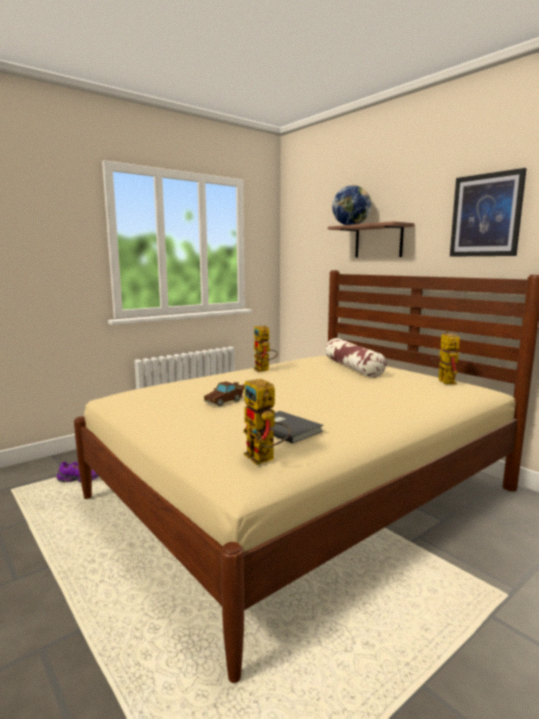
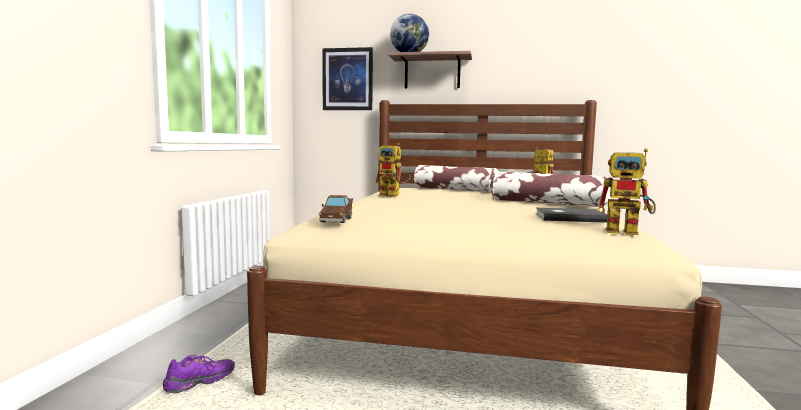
camera: 40 degrees left, 5 degrees down
brown toy car [203,382,244,407] -> brown toy car moved to [319,195,353,223]
picture [450,168,527,257] -> picture moved to [322,47,373,110]
none -> pillow [490,171,610,207]

